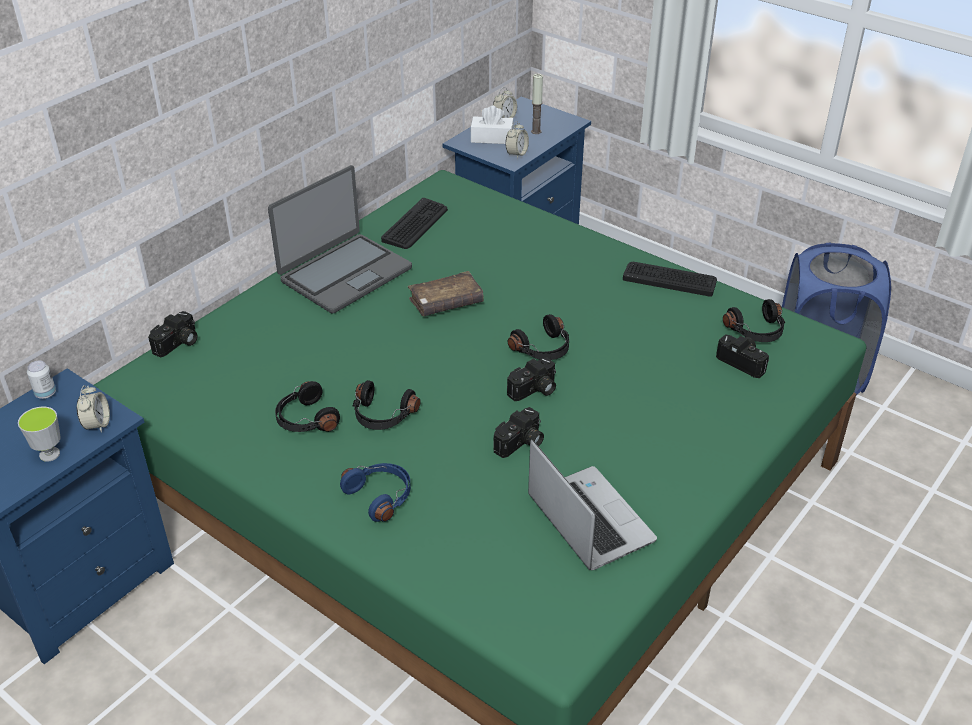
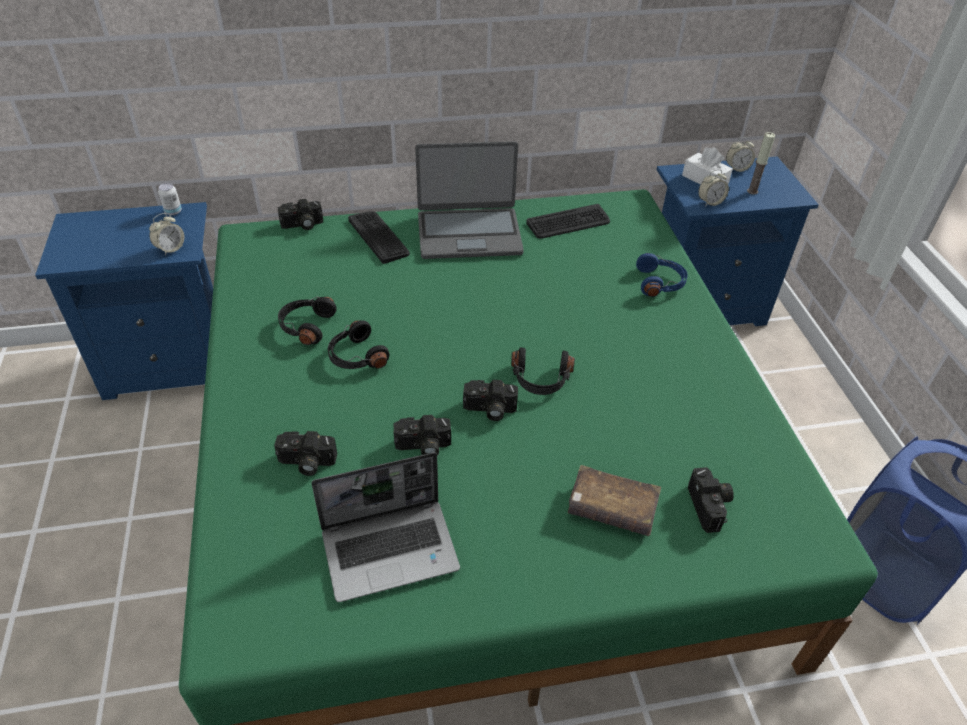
camera: 40 degrees right, 5 degrees up
cup [18,406,61,462] -> none
blue headphones [340,463,411,522] -> blue headphones moved to [636,253,688,297]
brown book [408,271,484,316] -> brown book moved to [568,465,661,536]
laptop [528,439,657,570] -> laptop turned 60 degrees clockwise [311,452,460,602]
keyboard [623,262,717,297] -> keyboard moved to [348,211,410,264]
black headphones [723,299,785,342] -> none
none -> camera [274,431,337,476]

